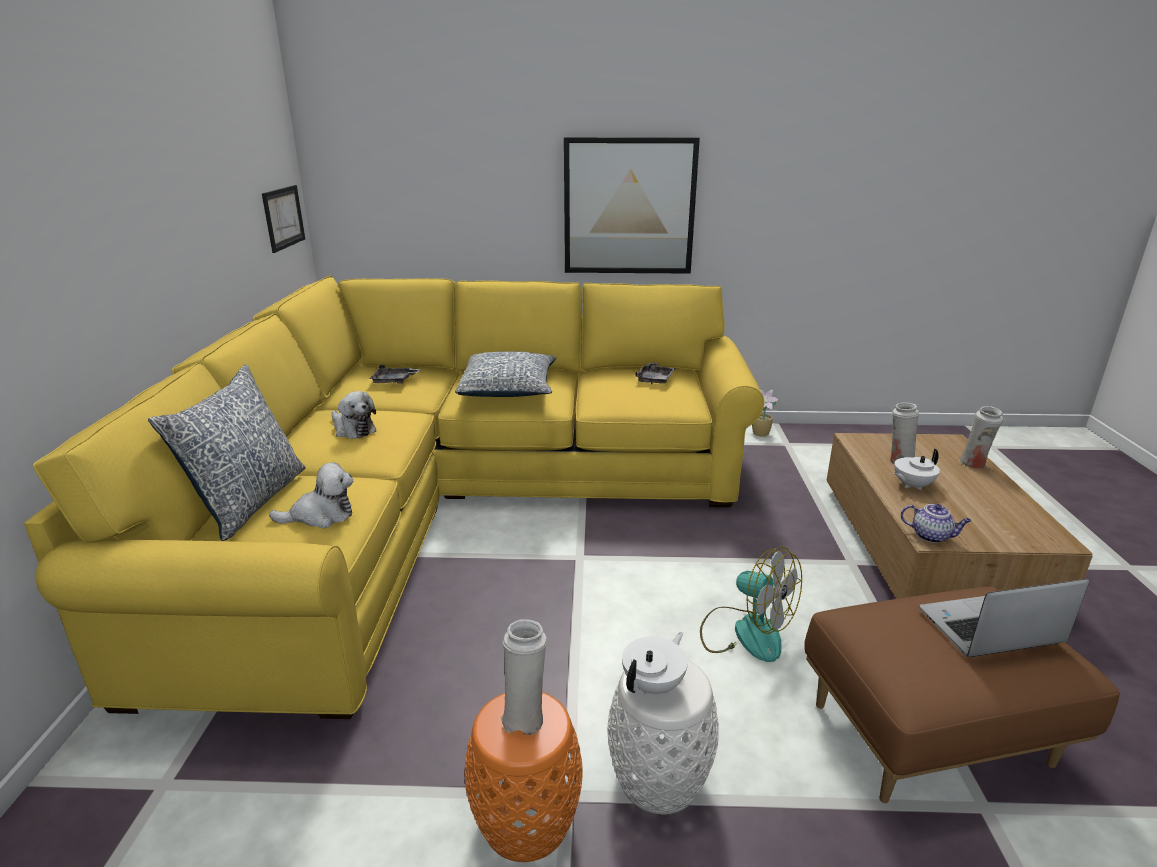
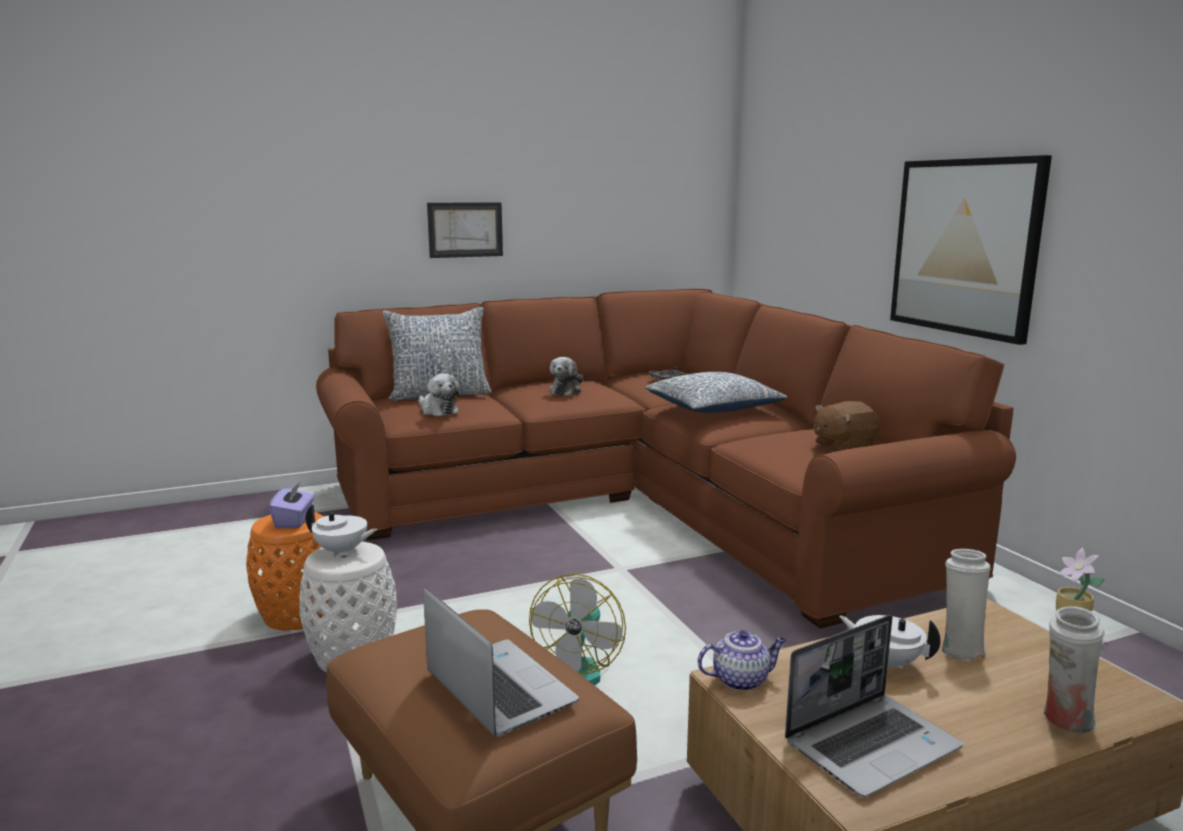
camera: 65 degrees right, 10 degrees down
yellow sofa [24,276,764,719] -> brown sofa [316,289,1016,628]
picture [262,185,305,253] -> picture moved to [427,202,503,258]
white vase [501,619,547,735] -> purple tissue box [269,482,314,528]
grey tray [635,362,675,384] -> brown plush toy [814,401,880,452]
teapot [901,504,971,543] -> teapot turned 105 degrees counterclockwise [697,630,786,691]
none -> laptop [785,615,963,797]

